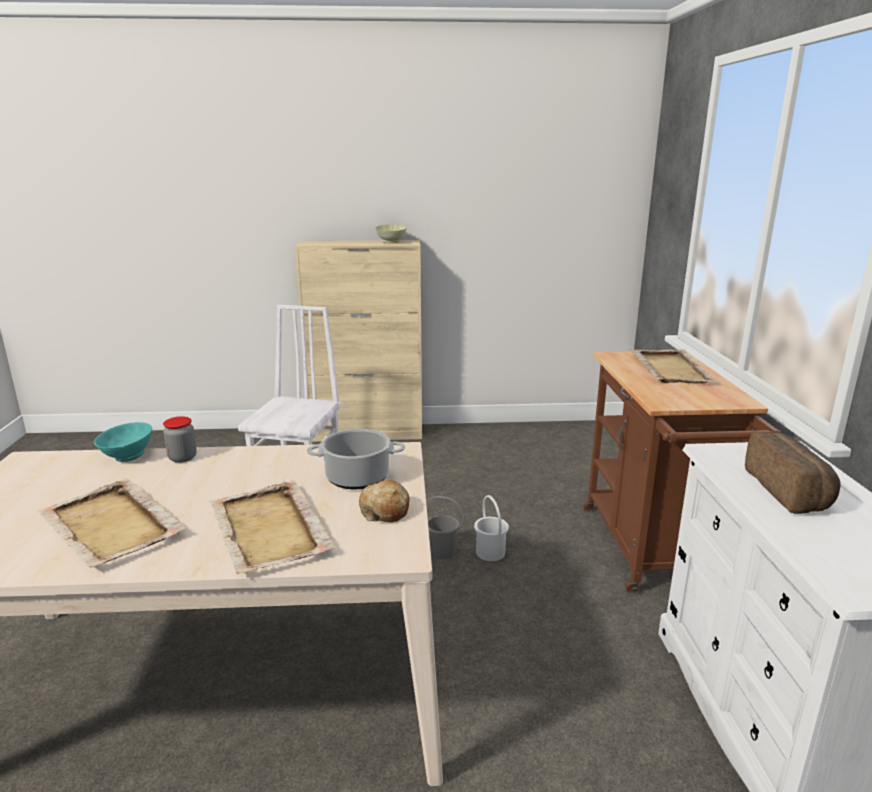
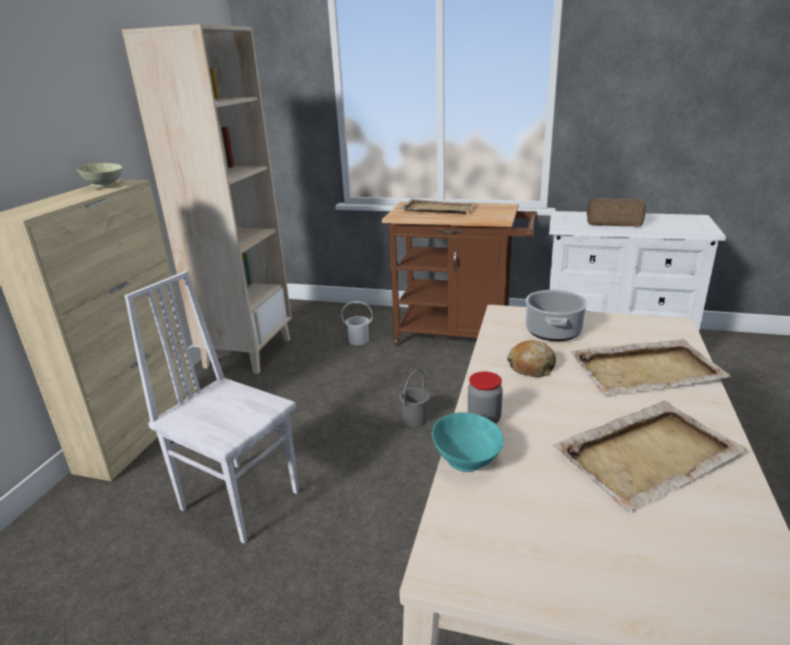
camera: 70 degrees left, 5 degrees up
bread [359,480,410,523] -> bread moved to [507,340,556,377]
white bucket [474,495,509,561] -> white bucket moved to [341,301,373,345]
none -> beige bookcase [122,24,292,374]

